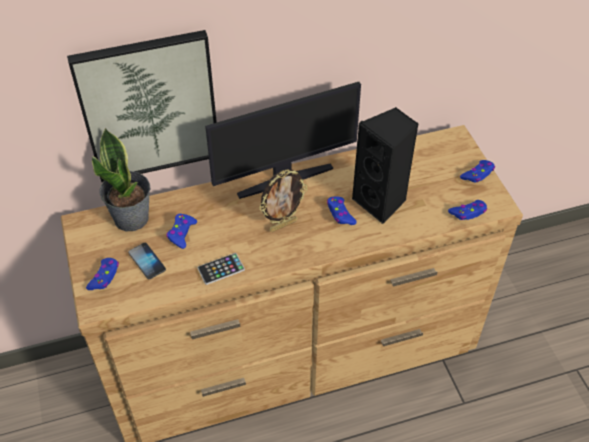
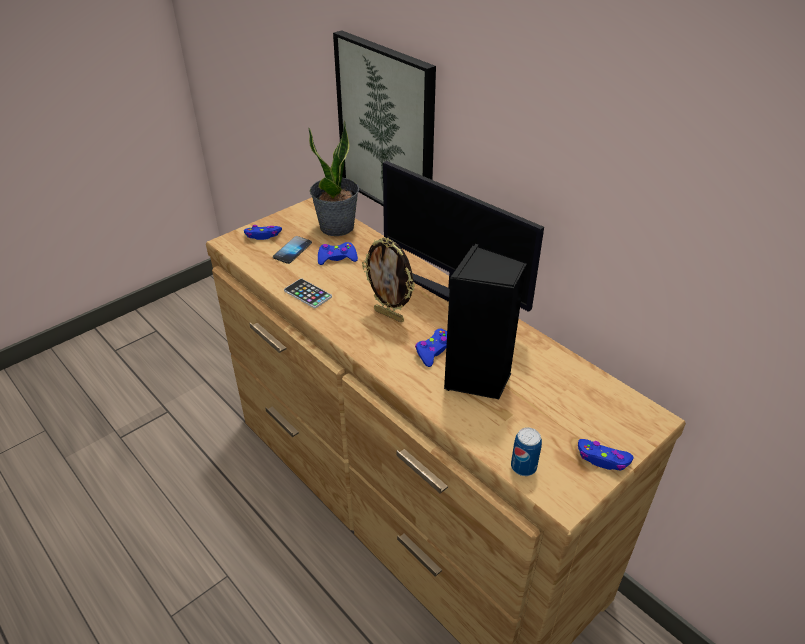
camera: 65 degrees right, 10 degrees down
blue game controller [448,200,487,220] -> can [511,428,542,476]

